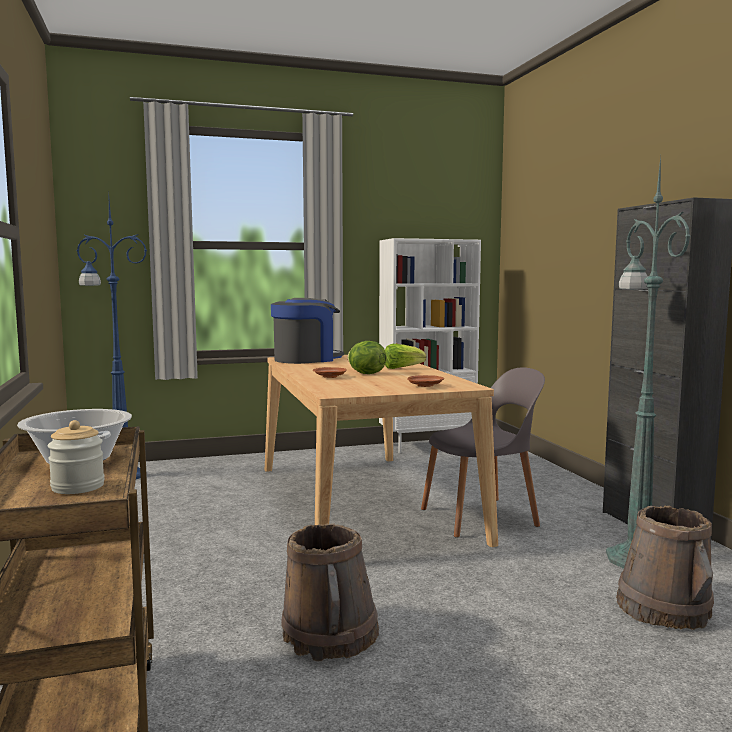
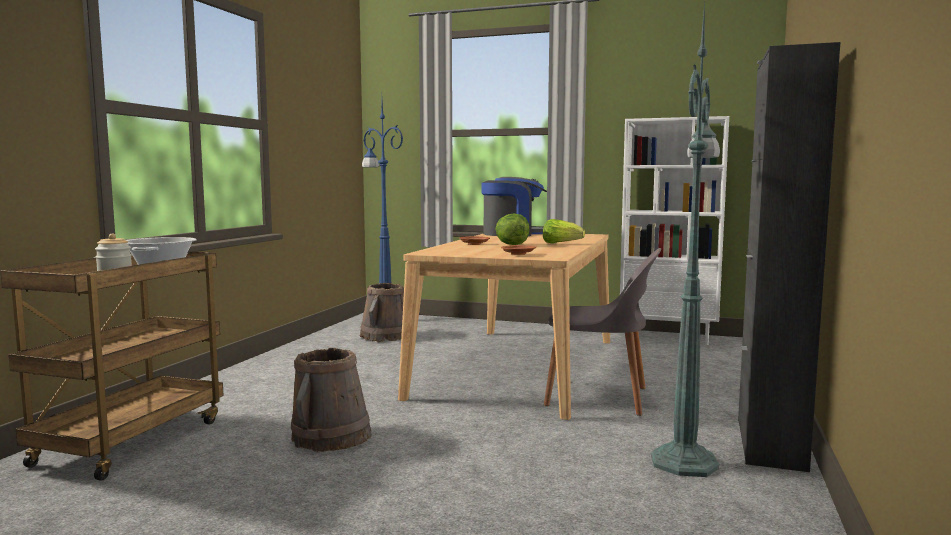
camera: 35 degrees right, 0 degrees up
brown bucket [616,506,714,630] -> brown bucket moved to [360,283,404,342]

